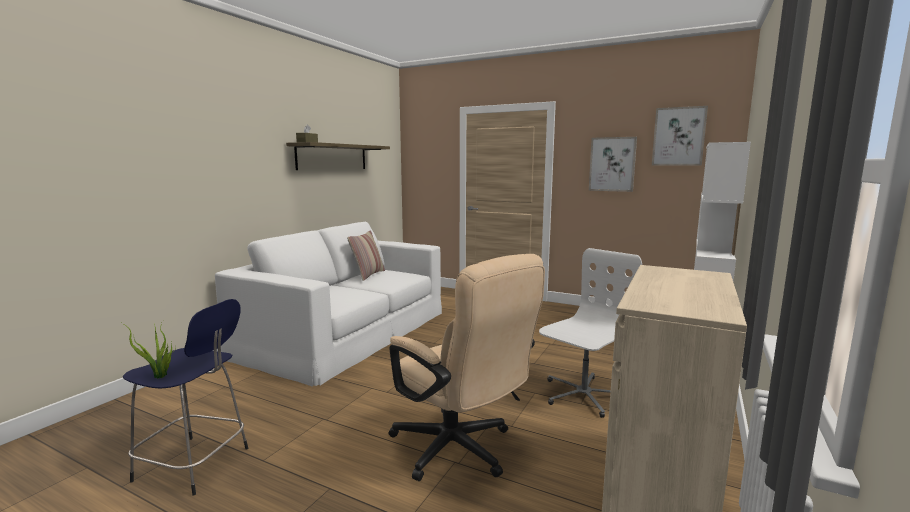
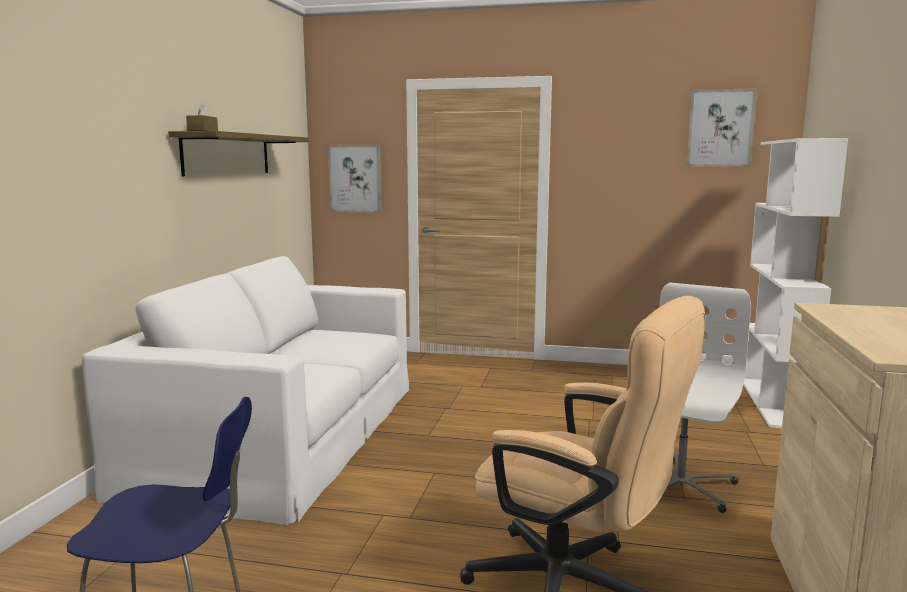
camera: 15 degrees left, 0 degrees up
potted plant [122,321,176,379] -> none
pillow [347,230,385,281] -> none
picture [589,137,637,192] -> picture moved to [328,145,382,213]

